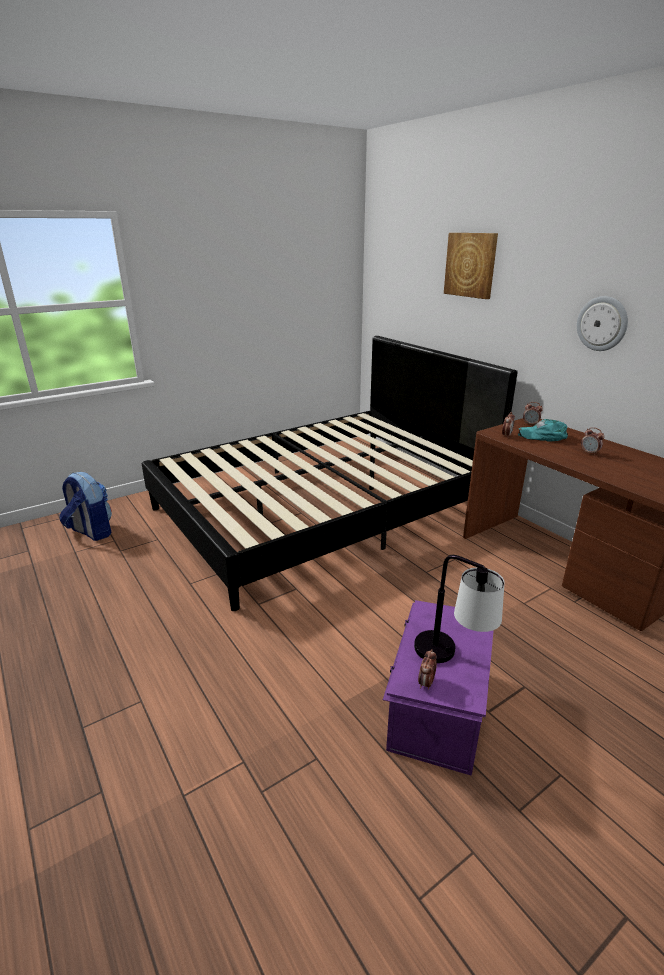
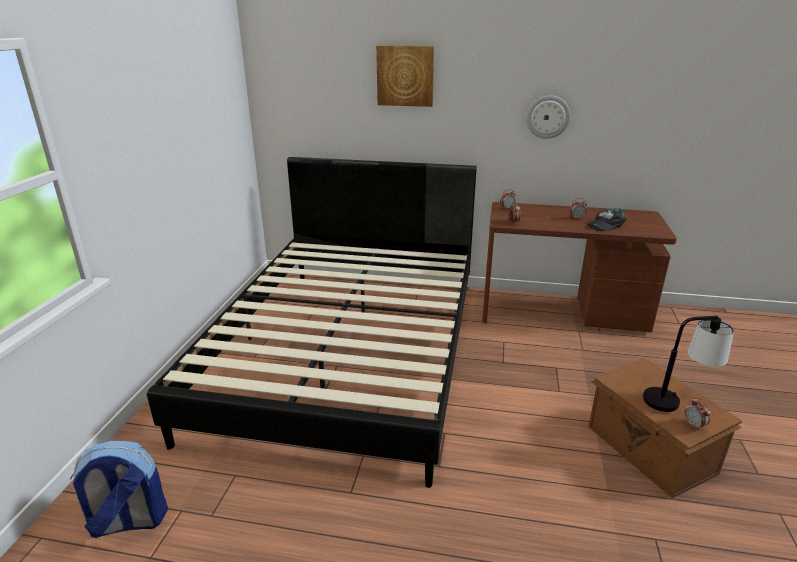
camera: 45 degrees left, 0 degrees up
purple storage box [383,600,494,776] -> brown storage box [588,358,742,498]
turquoise cap [518,419,568,442] -> none
none -> black cap [588,208,626,231]

